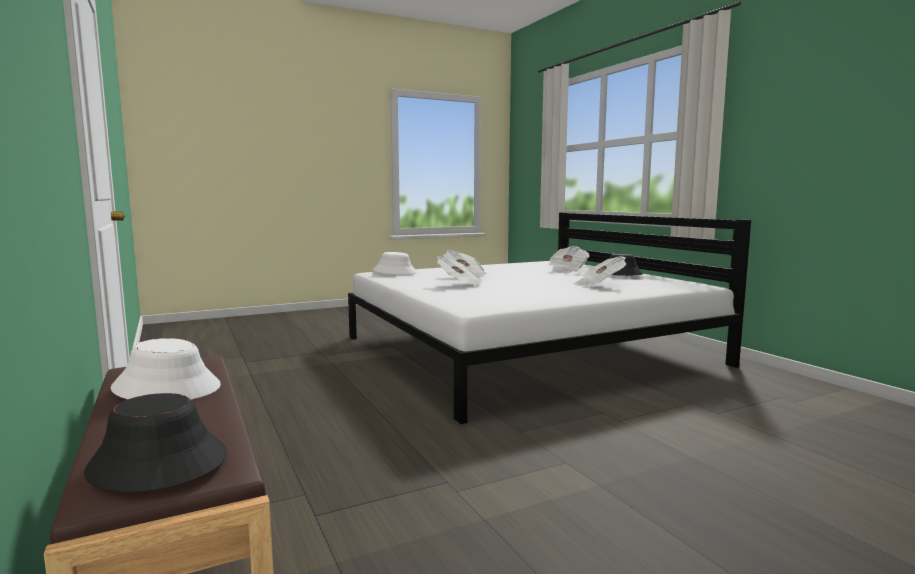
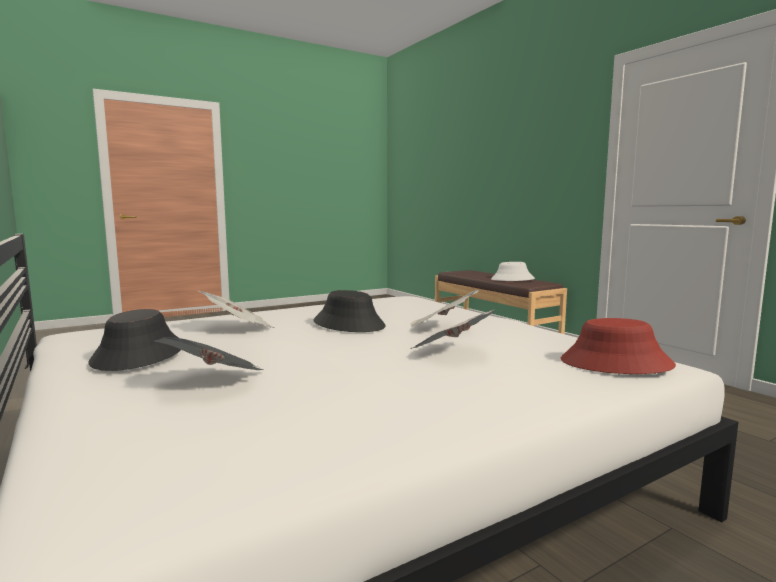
camera: 175 degrees right, 0 degrees up
black hat [84,393,227,492] -> black hat moved to [313,290,386,332]
white hat [373,252,418,275] -> red hat [561,318,676,374]

